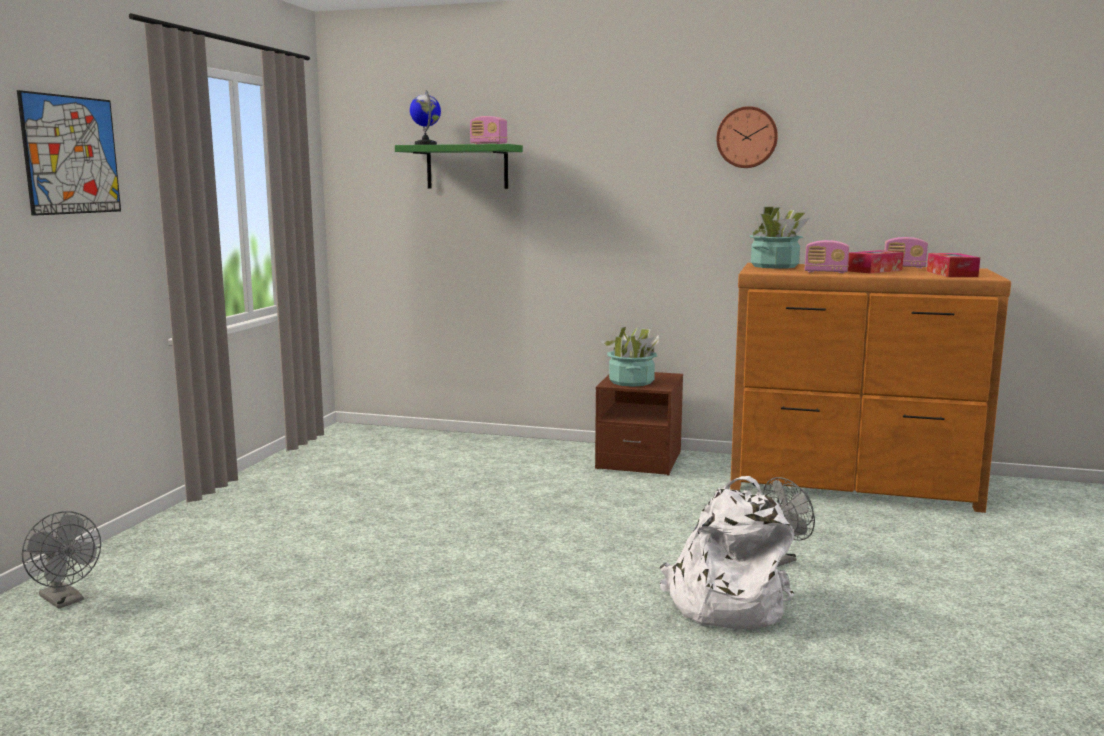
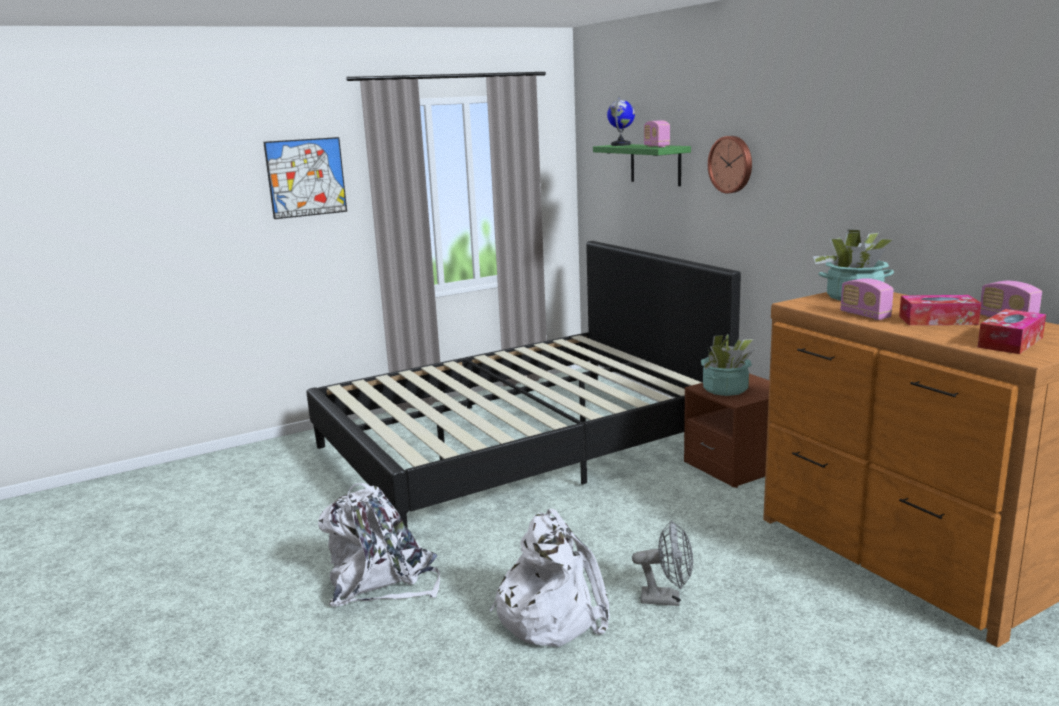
camera: 45 degrees right, 5 degrees up
grey fan [22,511,101,609] -> none
wall clock [716,106,778,168] -> wall clock moved to [708,136,752,194]
none -> black bed [306,241,741,528]
none -> white backpack [318,483,440,607]

